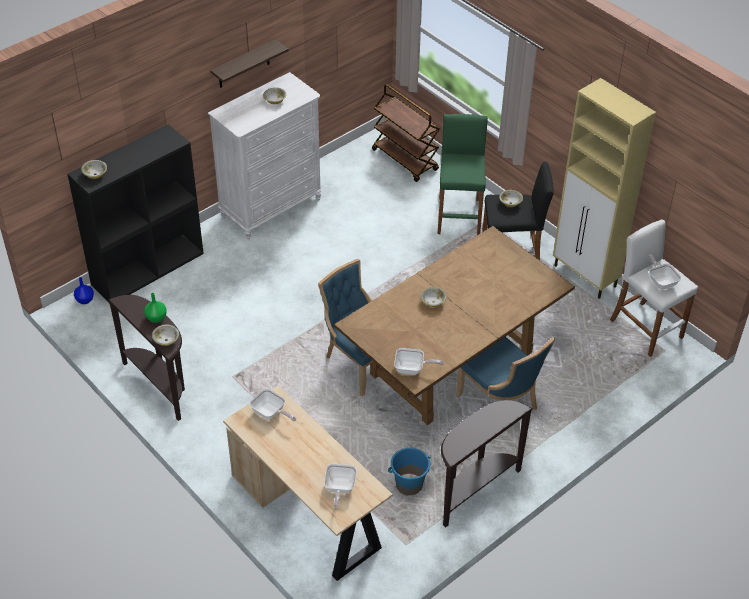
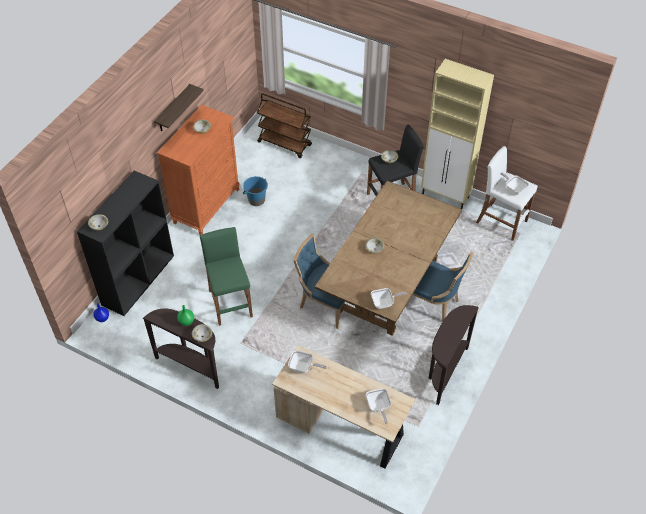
camera: 20 degrees left, 5 degrees up
white dresser [208,72,322,239] -> orange dresser [157,105,240,235]
blue bucket [388,448,431,495] -> blue bucket moved to [243,176,268,206]
green stool [438,114,488,235] -> green stool moved to [200,227,253,326]

